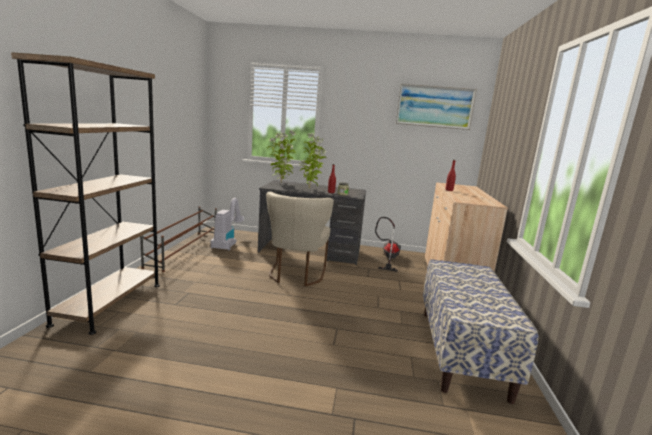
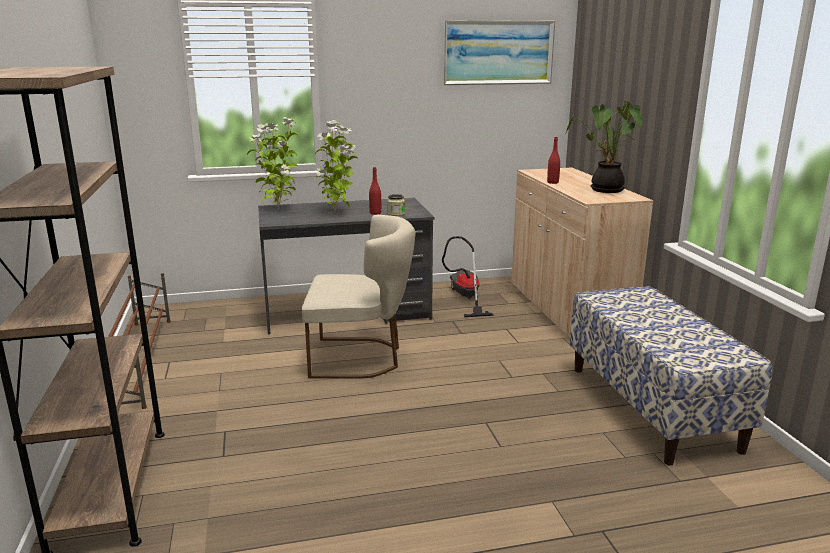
camera: 20 degrees left, 5 degrees up
vacuum cleaner [211,198,244,250] -> none
beige chair [266,192,334,286] -> beige chair turned 75 degrees counterclockwise [302,215,415,379]
none -> potted plant [566,100,642,193]

